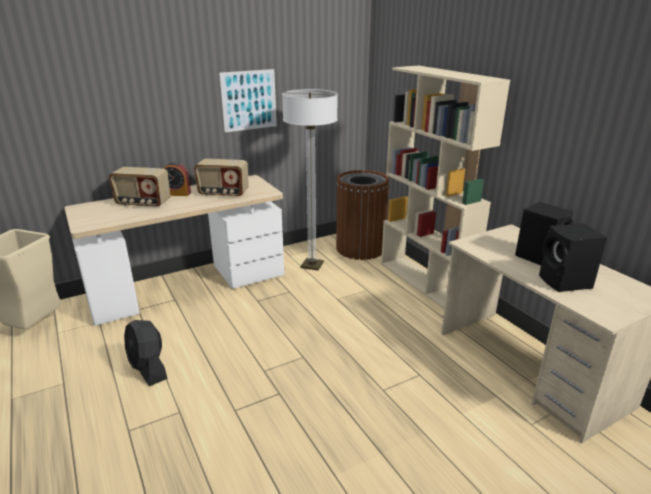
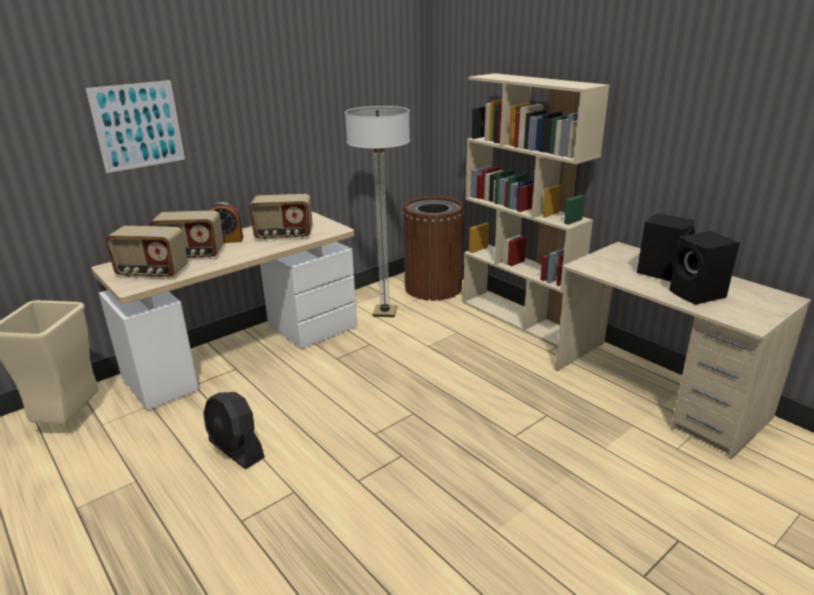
camera: 10 degrees left, 0 degrees up
picture [219,69,277,132] -> picture moved to [86,80,185,173]
none -> radio [105,226,188,279]

